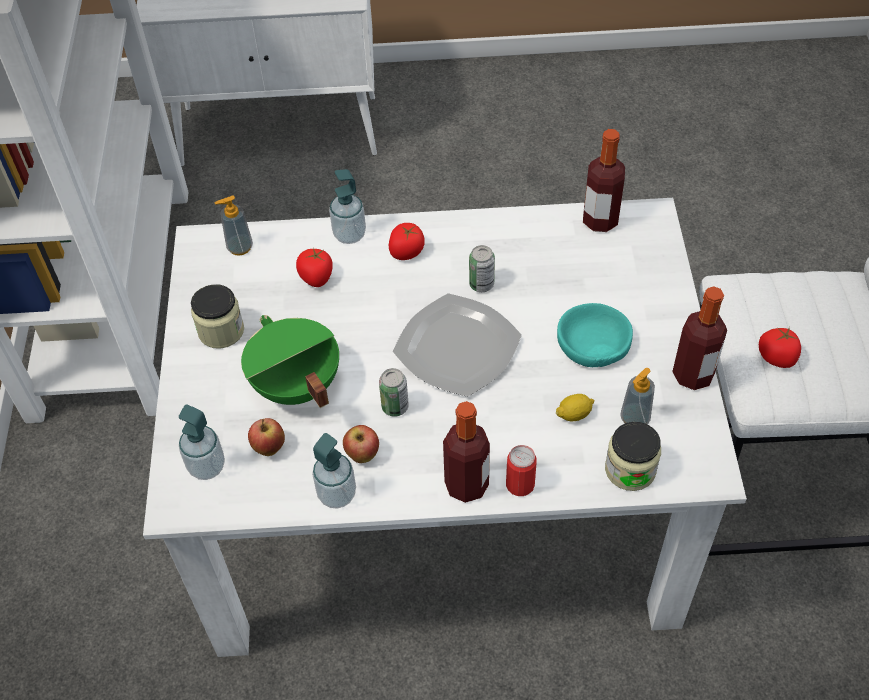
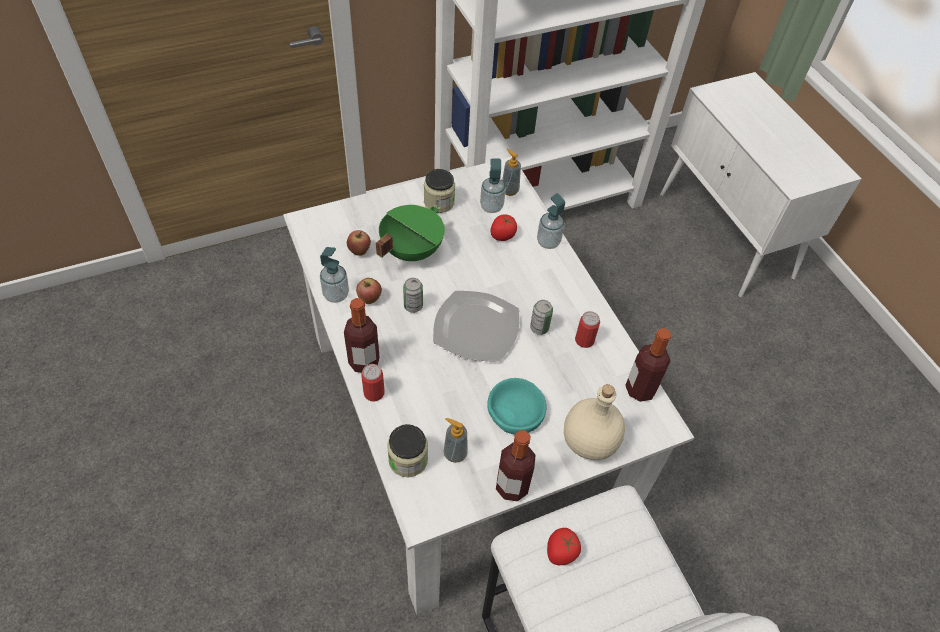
camera: 65 degrees right, 0 degrees up
soap dispenser [179,405,225,480] -> soap dispenser moved to [480,158,506,213]
tomato [389,223,425,260] -> none
lemon [556,394,594,421] -> none
none -> beige bottle [564,384,625,460]
none -> can [575,311,600,348]

